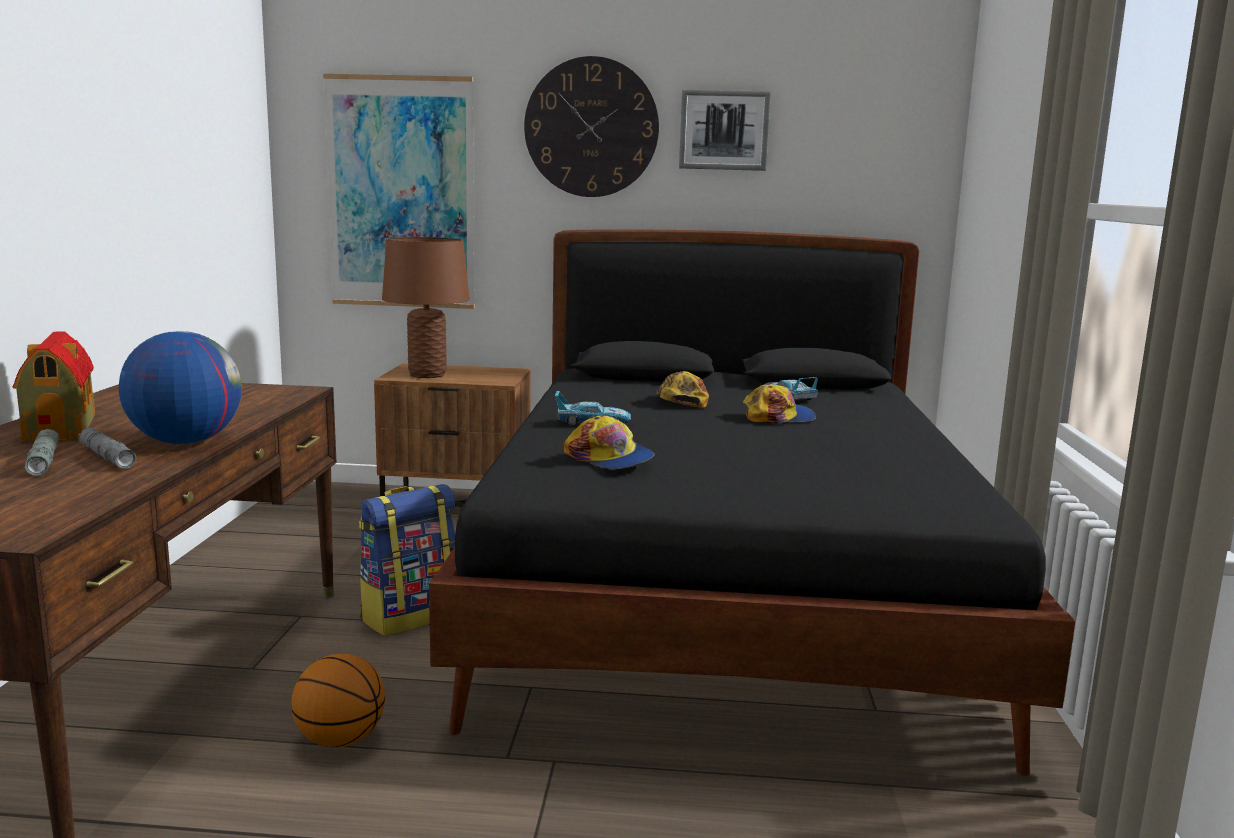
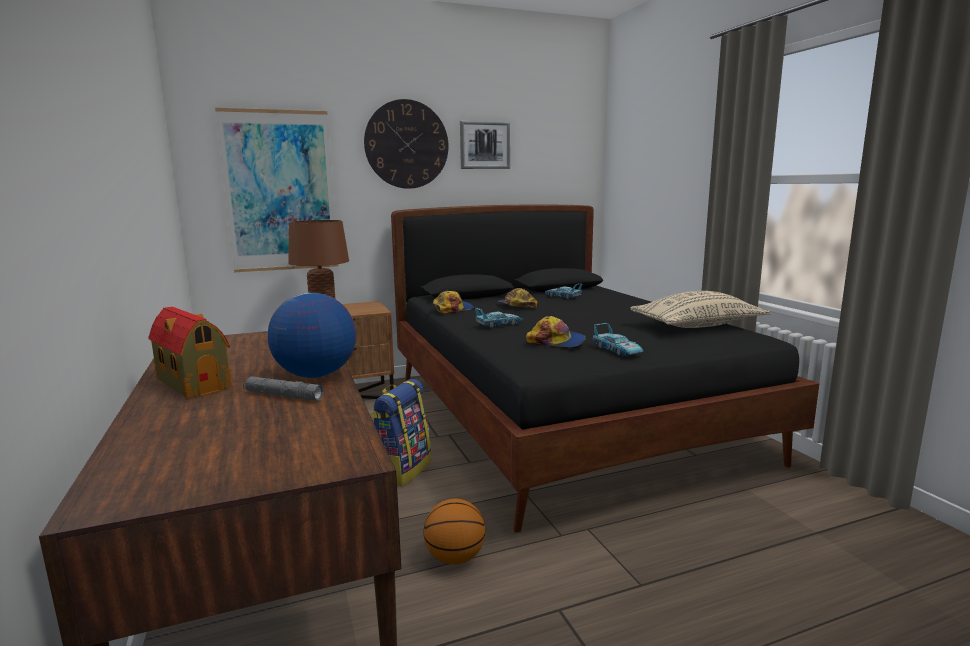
camera: 25 degrees left, 0 degrees up
grey flashlight [25,429,59,476] -> none
cap [743,384,816,424] -> cap moved to [433,291,474,313]
none -> toy car [593,323,643,356]
none -> beige pillow [630,291,771,328]

